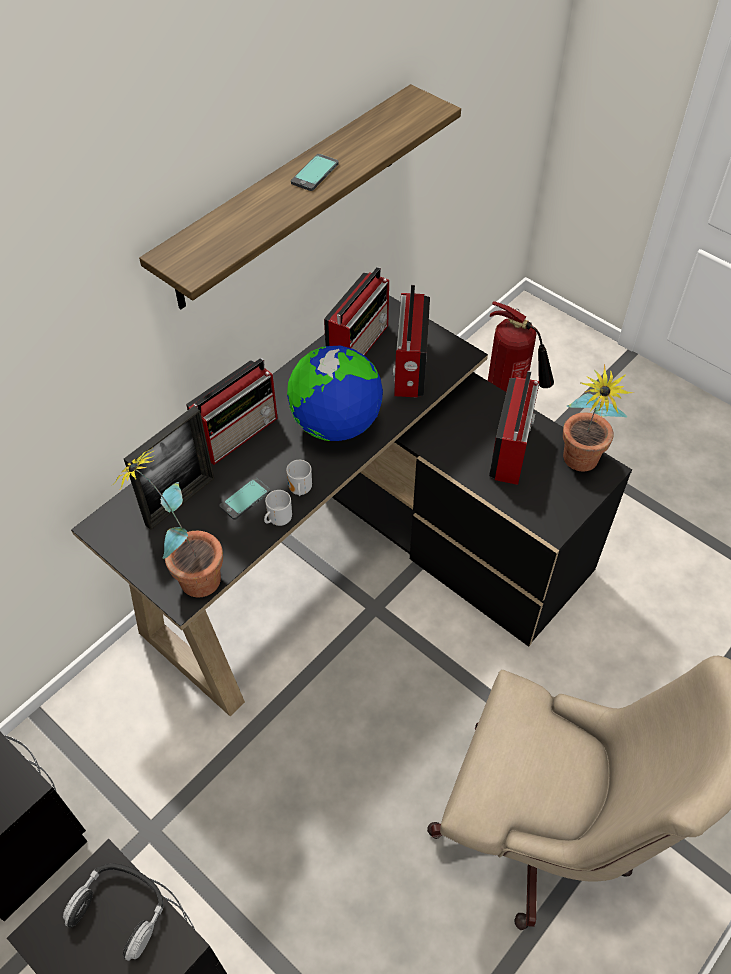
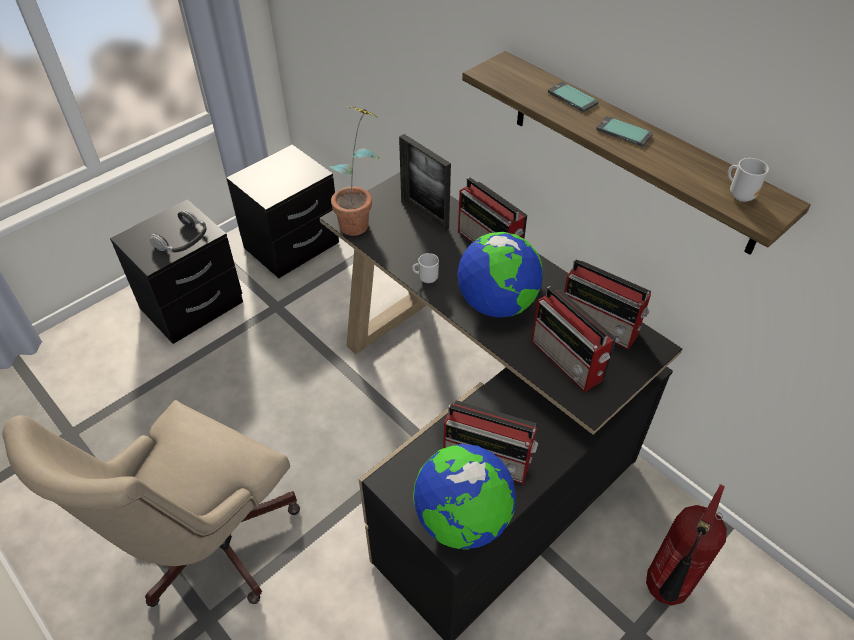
camera: 95 degrees right, 5 degrees down
phone [219,477,270,520] -> phone moved to [548,82,599,112]
mug [264,490,292,526] -> mug moved to [727,158,769,202]
radio [393,285,430,398] -> radio turned 135 degrees counterclockwise [531,286,616,392]
potted plant [563,365,634,471] -> globe [413,444,516,550]

